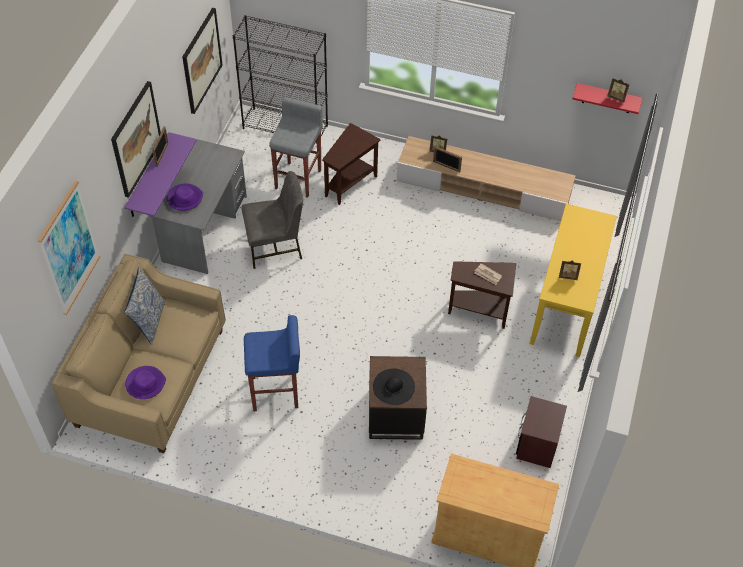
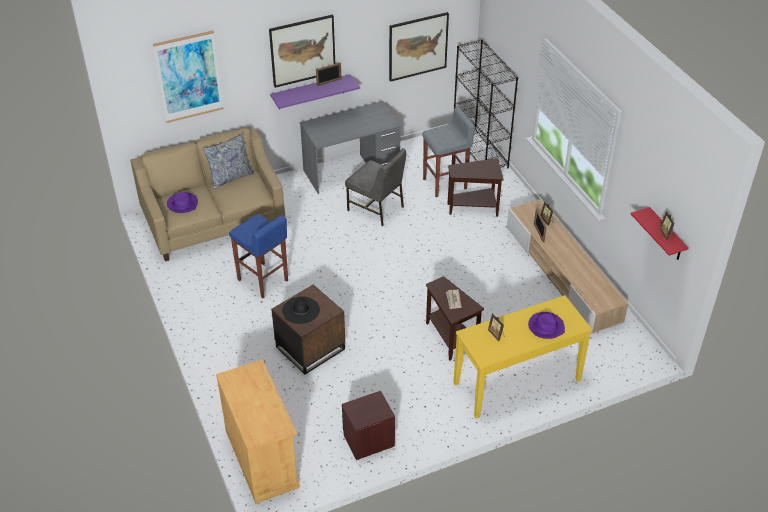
camera: 50 degrees right, 10 degrees down
purple hat [167,183,203,211] -> purple hat moved to [528,312,565,339]

